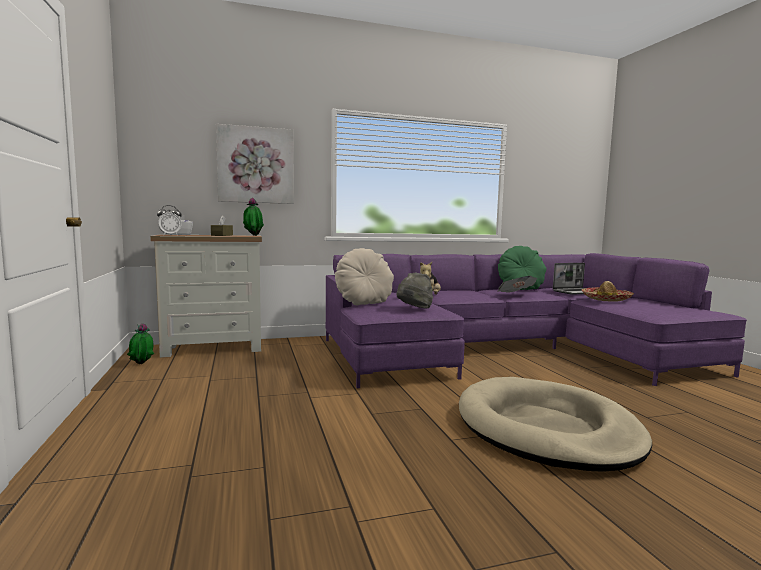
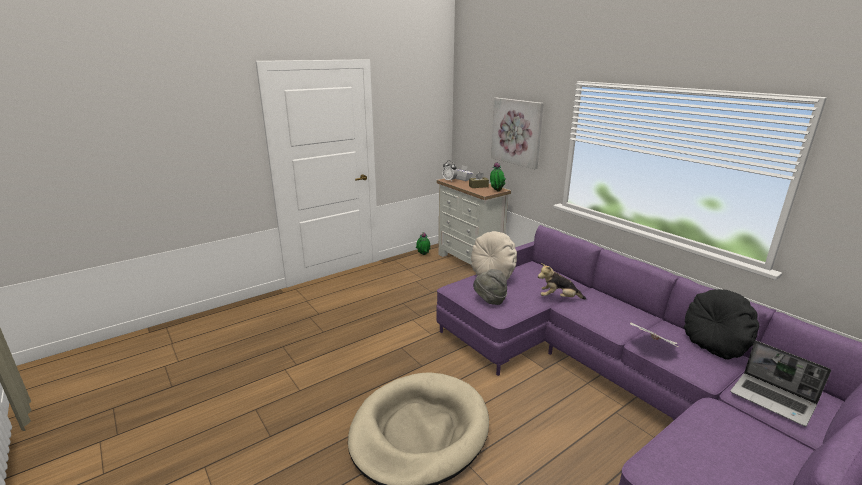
camera: 70 degrees right, 15 degrees up
green pillow [498,246,546,290] -> black pillow [684,289,759,359]
hat [581,281,634,302] -> none

